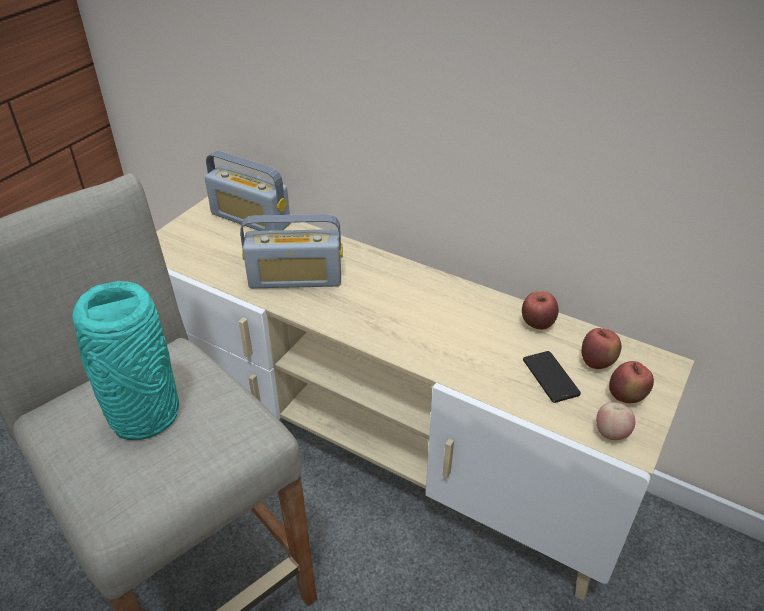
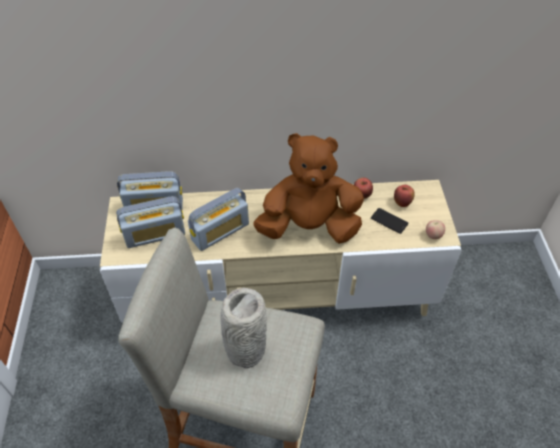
camera: 35 degrees left, 10 degrees up
turquoise vase [72,281,179,440] -> grey vase [220,288,267,368]
apple [609,361,654,403] -> none
none -> radio [116,196,185,248]
none -> brown plush toy [253,133,364,244]

